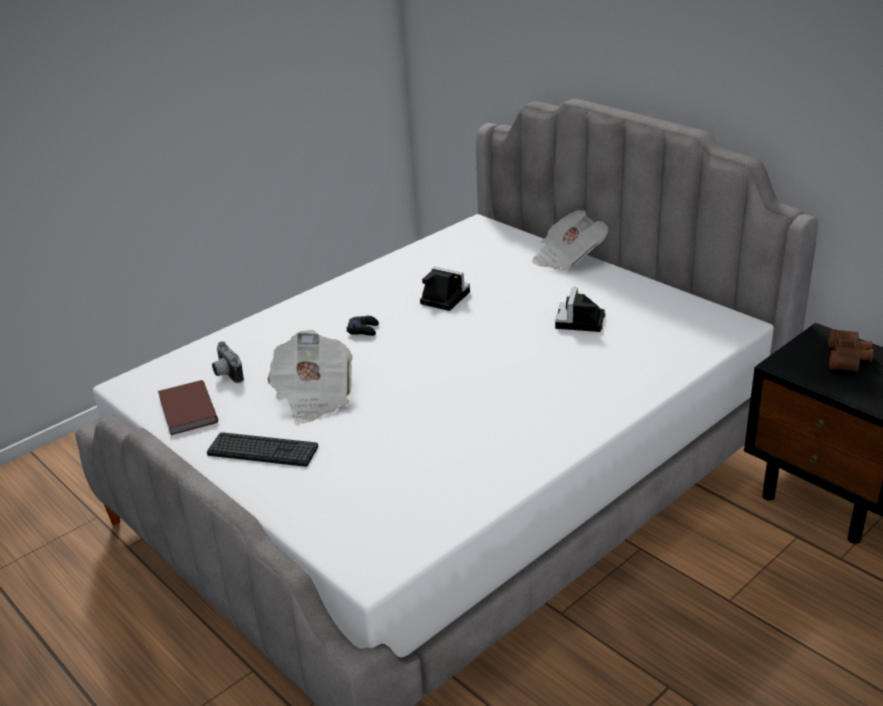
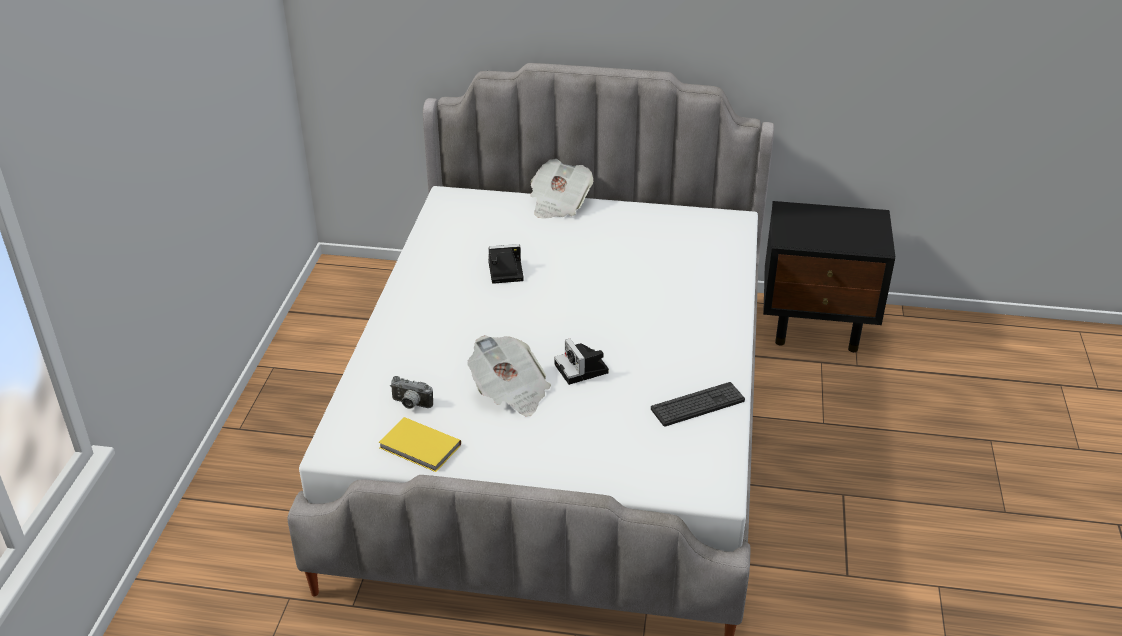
camera: 40 degrees left, 5 degrees up
brown book [158,380,218,435] -> yellow book [378,417,461,472]
keyboard [207,432,318,467] -> keyboard moved to [651,382,745,427]
black game controller [346,316,379,336] -> none
camera [555,288,605,332] -> camera moved to [554,339,609,385]
brown binoculars [828,329,873,372] -> none

